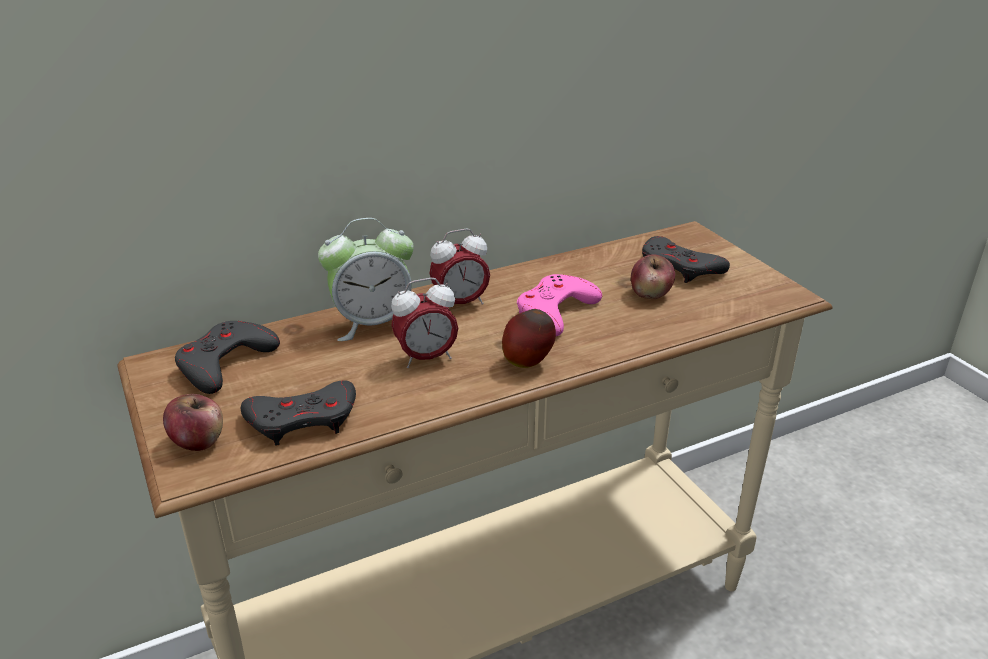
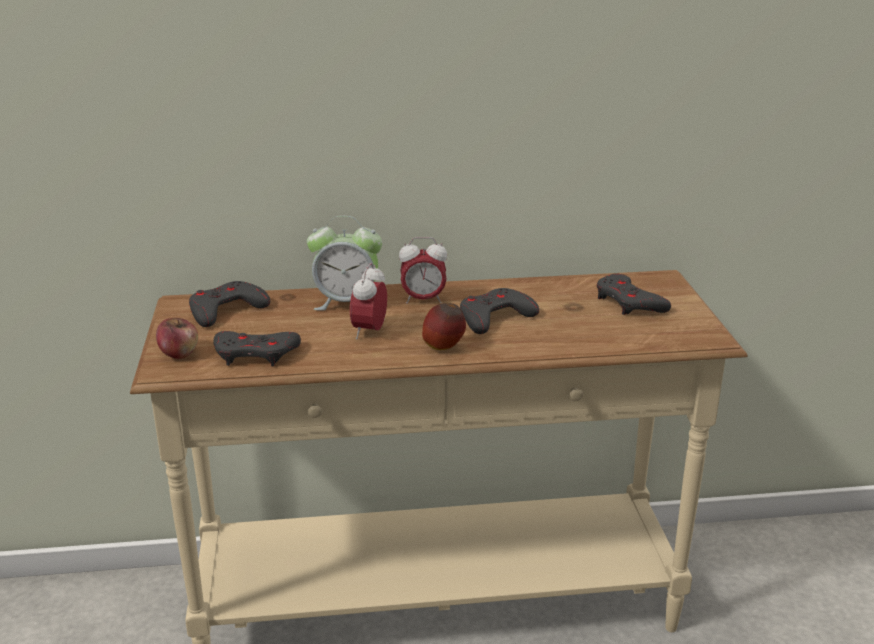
camera: 20 degrees right, 5 degrees down
alarm clock [391,278,458,368] -> alarm clock turned 105 degrees clockwise [350,263,387,339]
pink game controller [517,274,602,336] -> grey game controller [460,288,539,334]
apple [631,255,675,299] -> none

